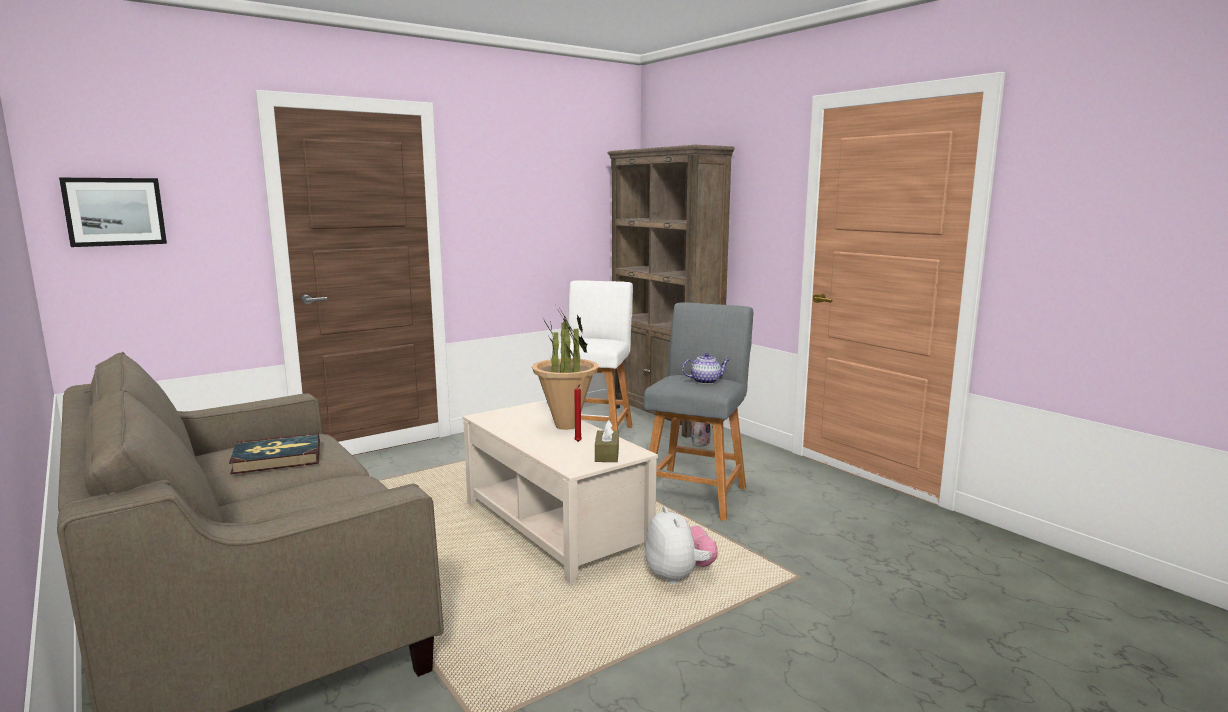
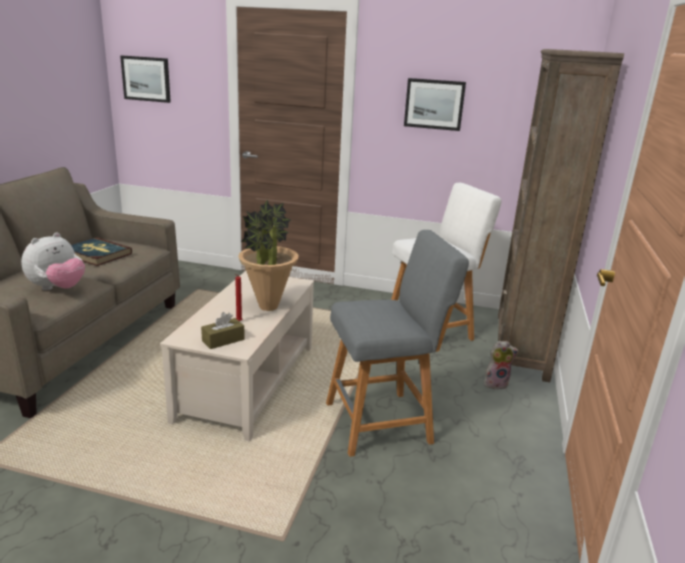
camera: 50 degrees right, 10 degrees up
plush toy [645,506,718,584] -> plush toy moved to [21,233,85,290]
teapot [682,353,729,384] -> none
none -> picture [404,78,466,131]

